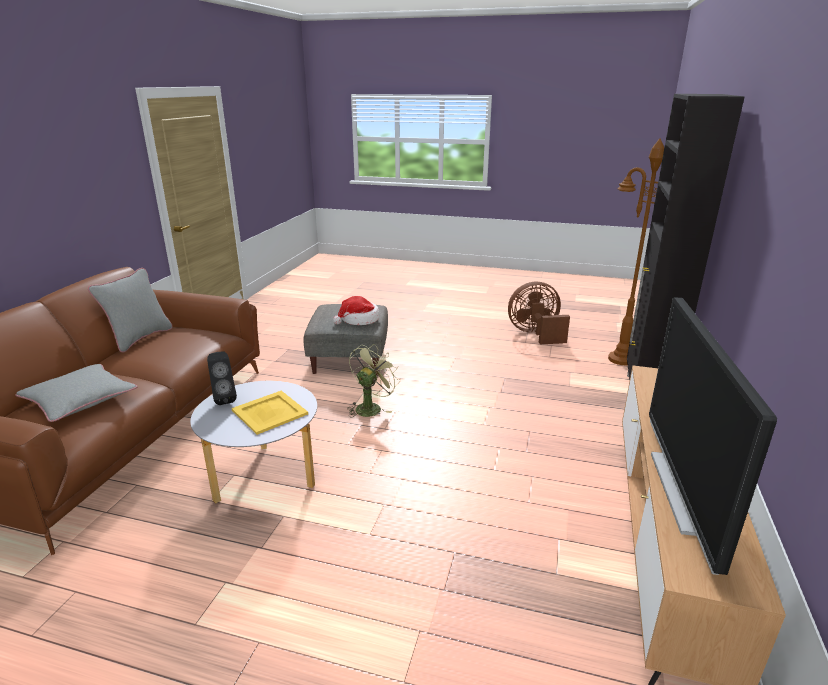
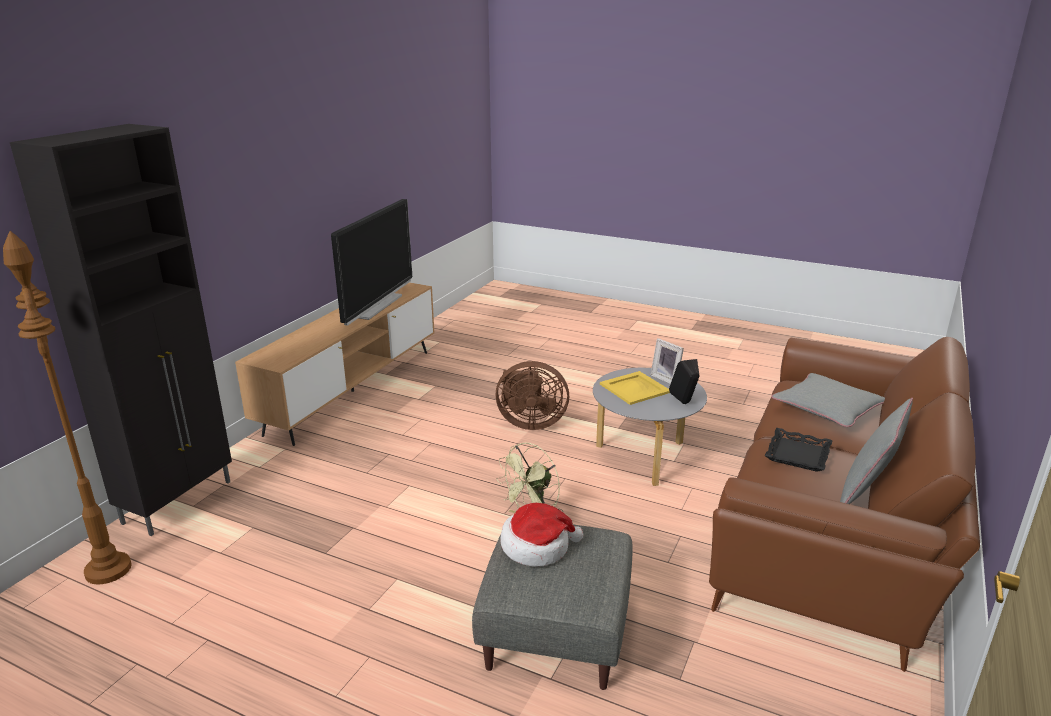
camera: 170 degrees left, 0 degrees up
brown fan [508,281,570,344] -> brown fan moved to [496,361,569,430]
none -> picture frame [651,338,684,384]
none -> black tray [765,428,833,472]

